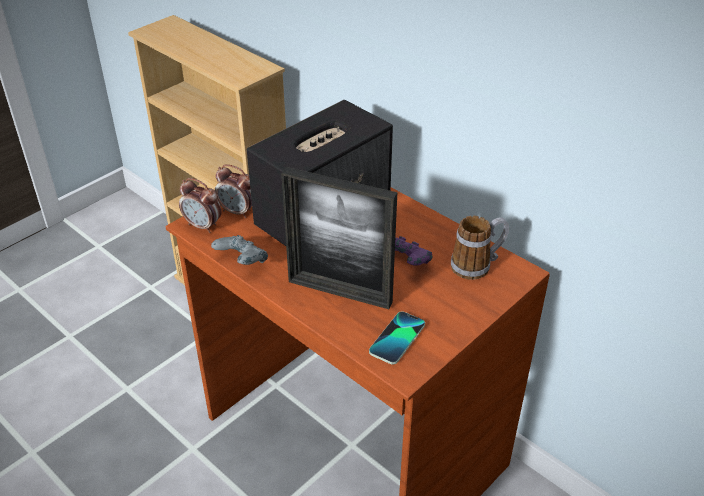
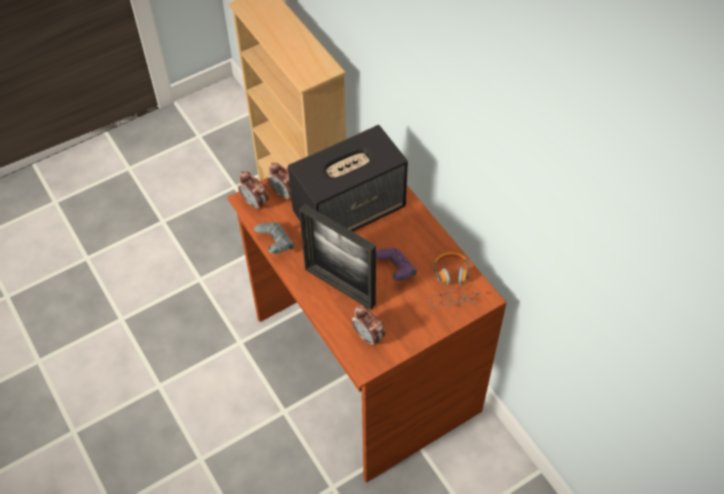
camera: 15 degrees right, 15 degrees up
phone [369,311,425,365] -> alarm clock [351,305,386,347]
mug [451,216,509,280] -> headphones [429,252,483,308]

